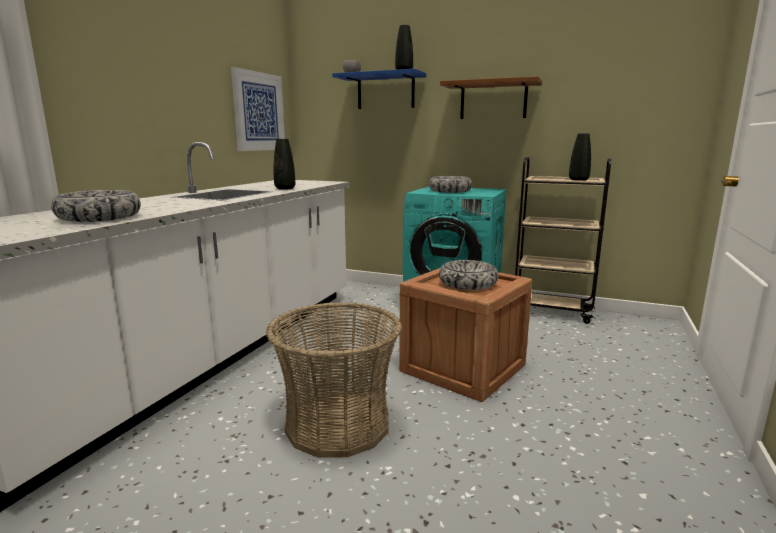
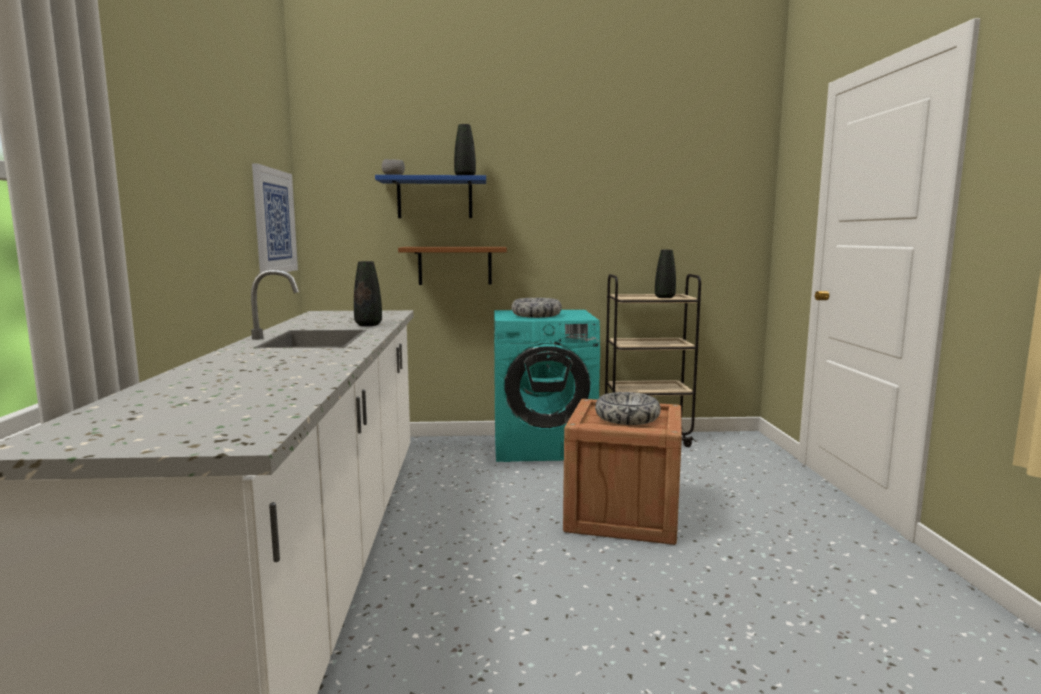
camera: 25 degrees left, 5 degrees down
bowl [51,190,141,222] -> none
basket [266,302,402,457] -> none
brown shelf [440,76,542,119] -> brown shelf moved to [398,247,507,285]

